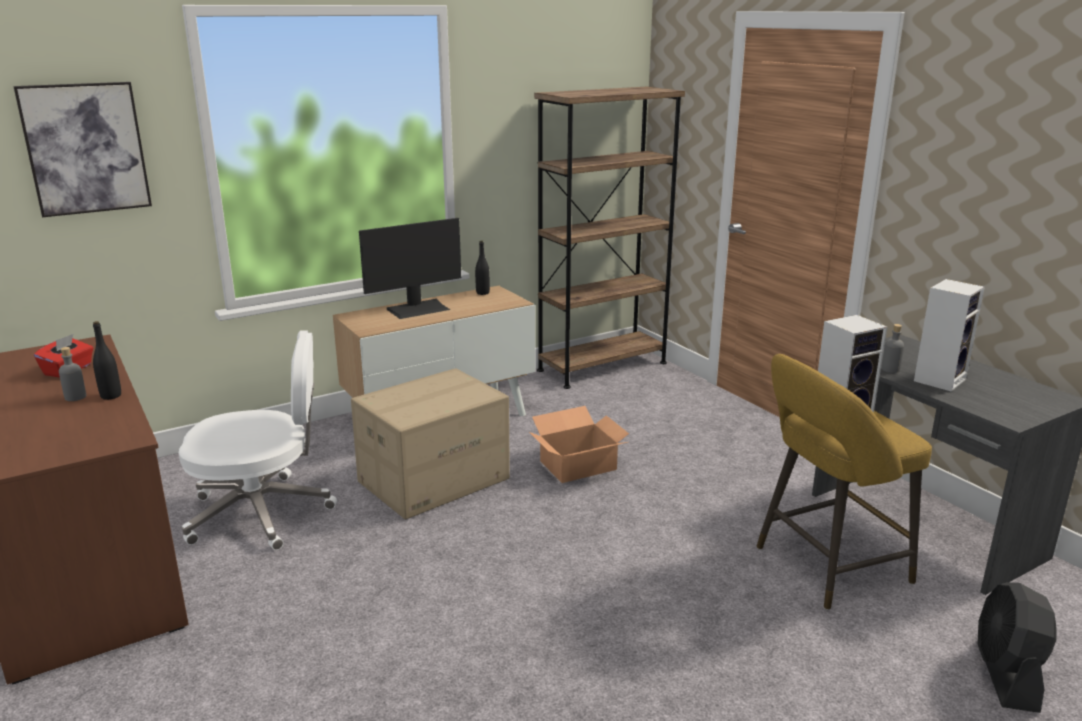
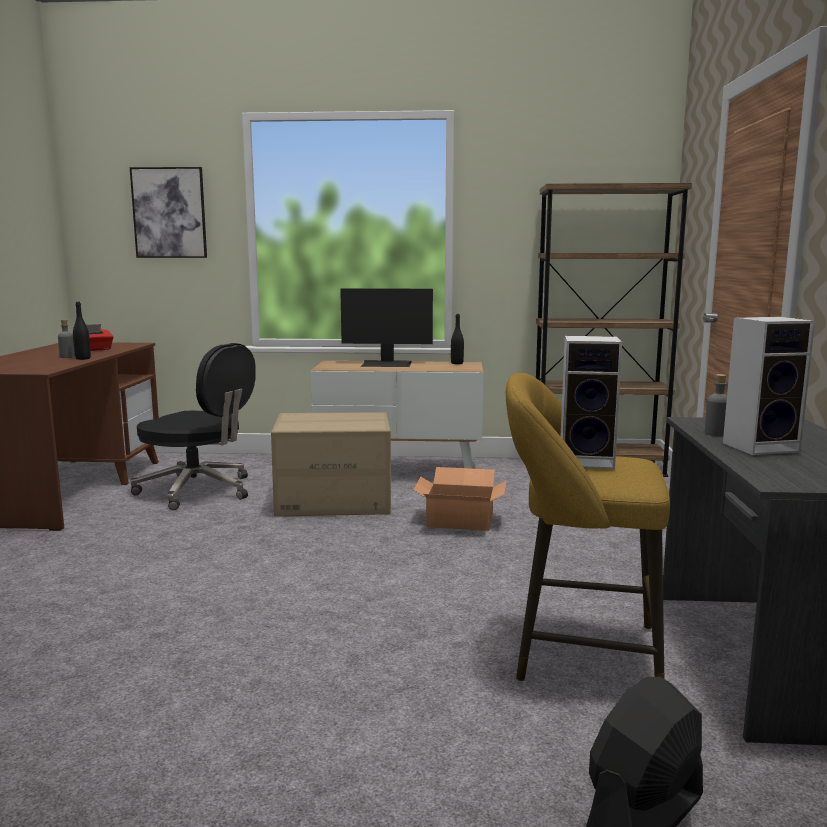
camera: 35 degrees right, 10 degrees down
white office chair [179,330,337,550] -> black office chair [130,343,256,511]

